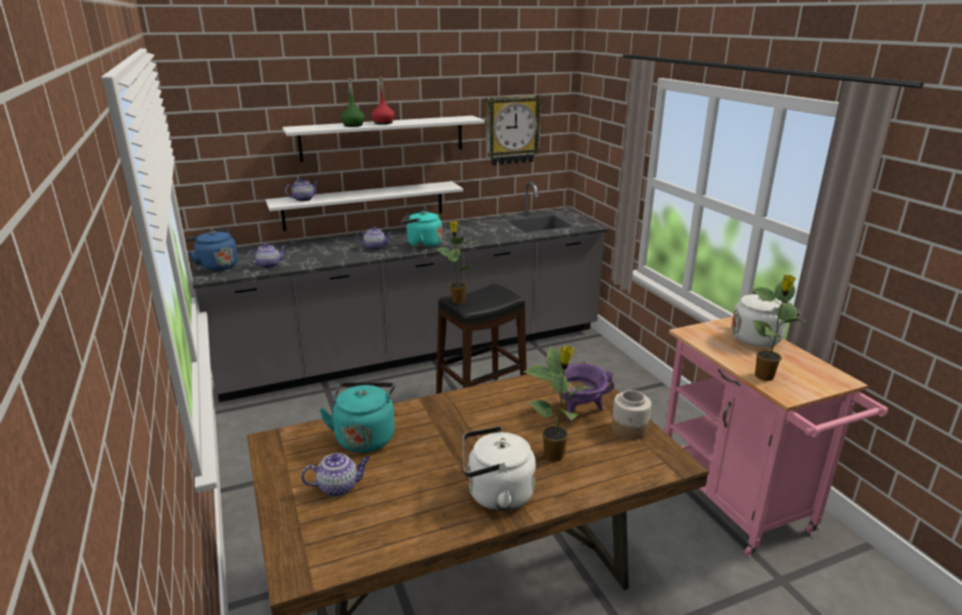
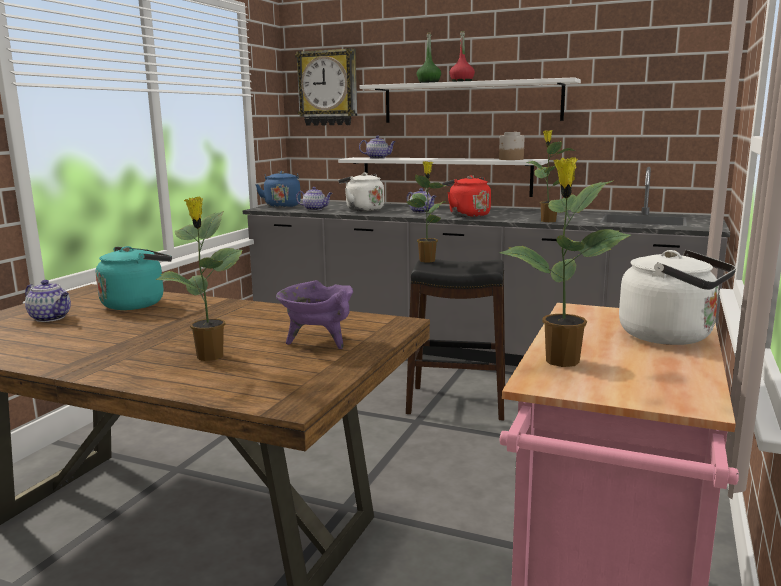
camera: 45 degrees right, 10 degrees down
turquoise kettle [401,209,442,248] -> red kettle [442,175,491,218]
white kettle [463,426,536,511] -> white kettle moved to [338,173,384,211]
wall clock [486,95,543,165] -> wall clock moved to [295,48,357,126]
jar [612,390,651,440] -> jar moved to [499,132,525,160]
none -> potted plant [526,130,575,222]

